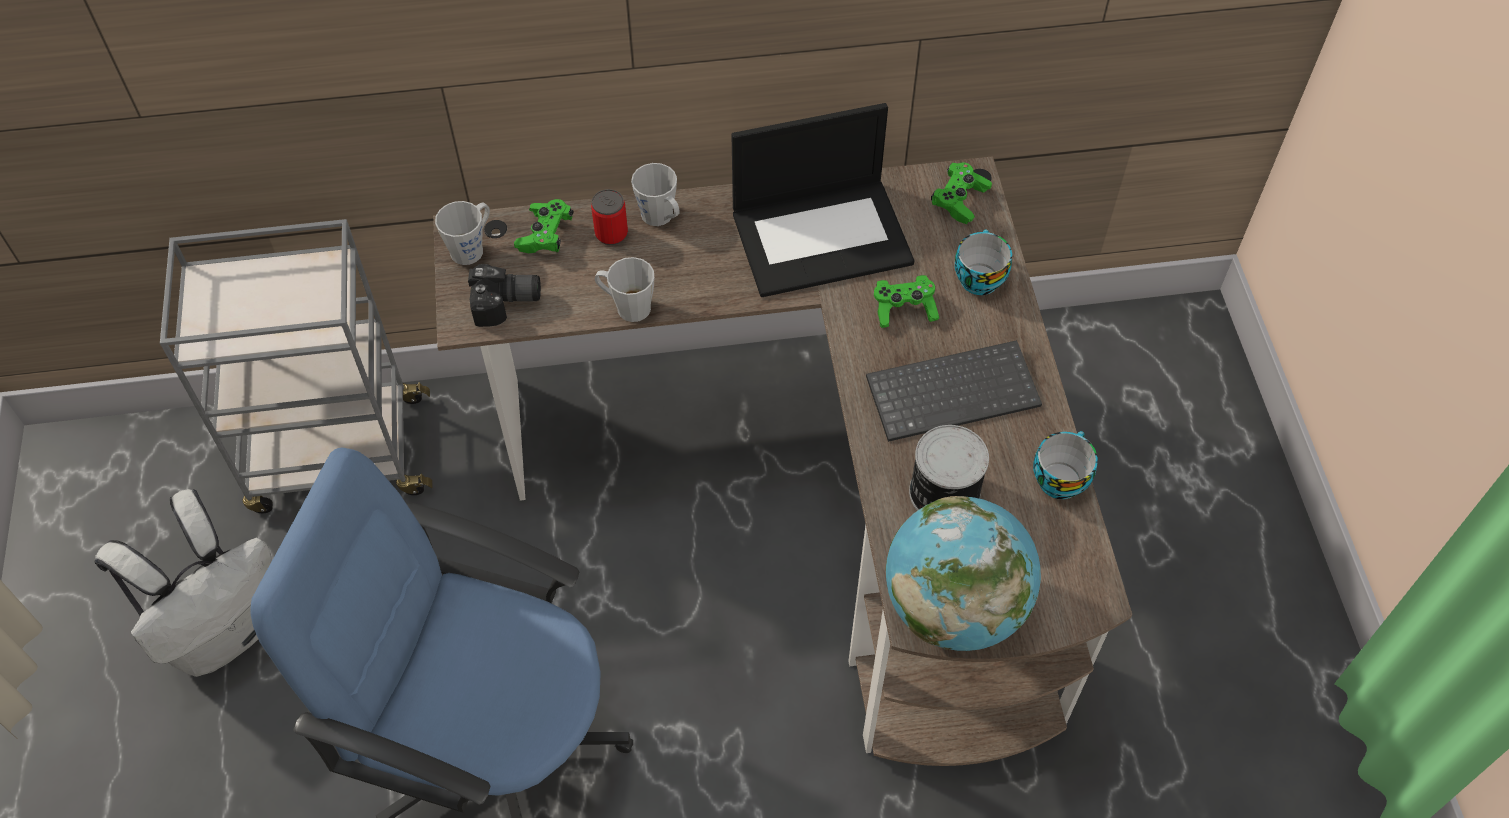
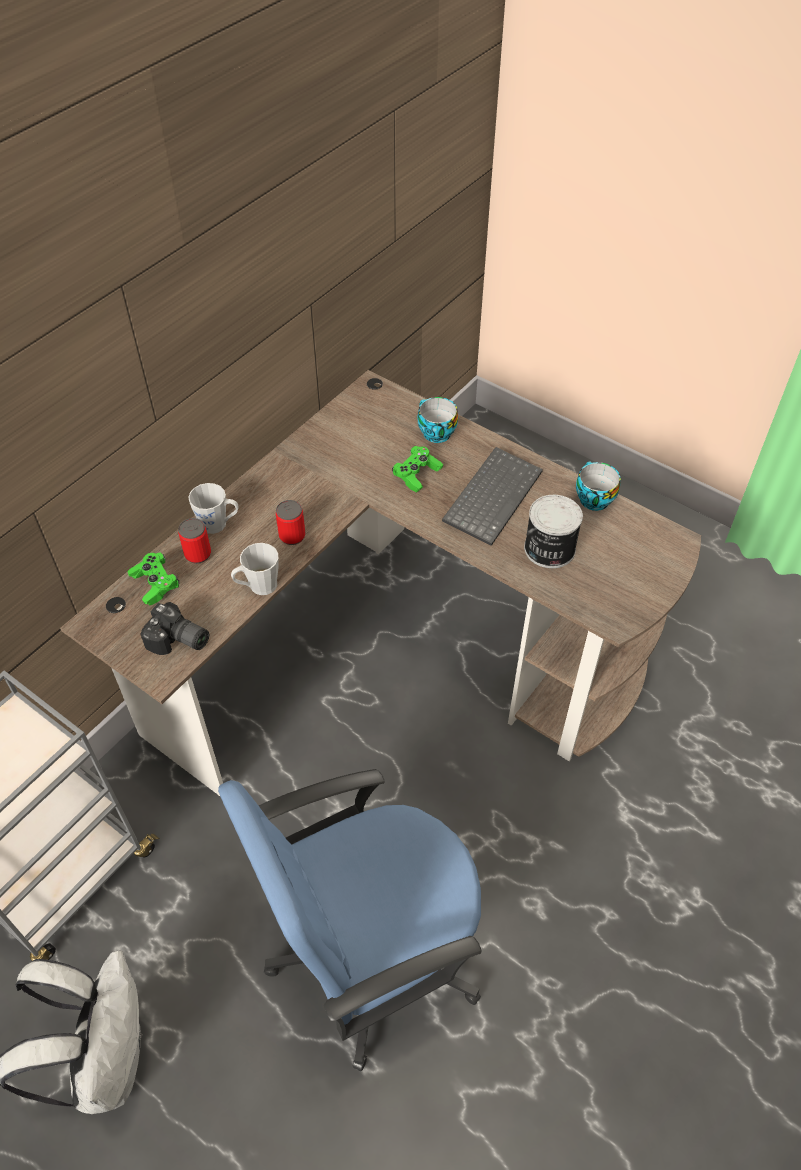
camera: 45 degrees left, 5 degrees down
grey mug [435,201,490,265] -> none
camera [468,264,541,327] -> camera turned 75 degrees clockwise [141,602,209,655]
laptop [732,103,914,297] -> none
globe [886,496,1041,651] -> none
green game controller [931,162,992,224] -> none
none -> can [276,500,305,545]

